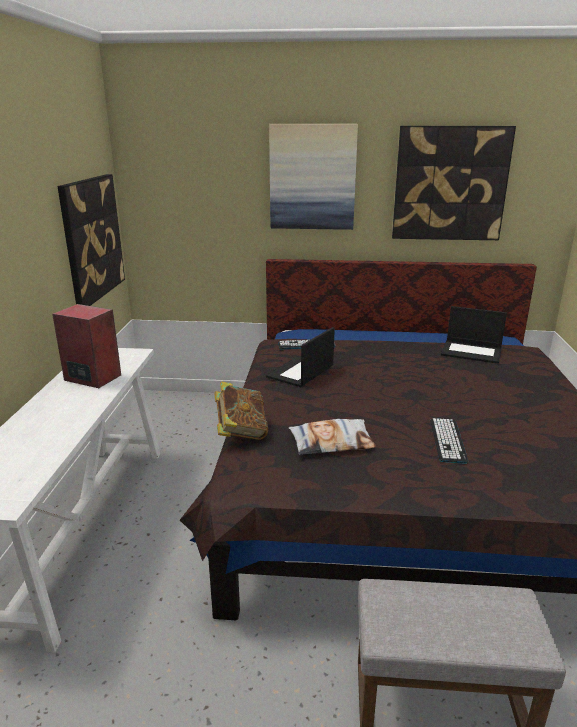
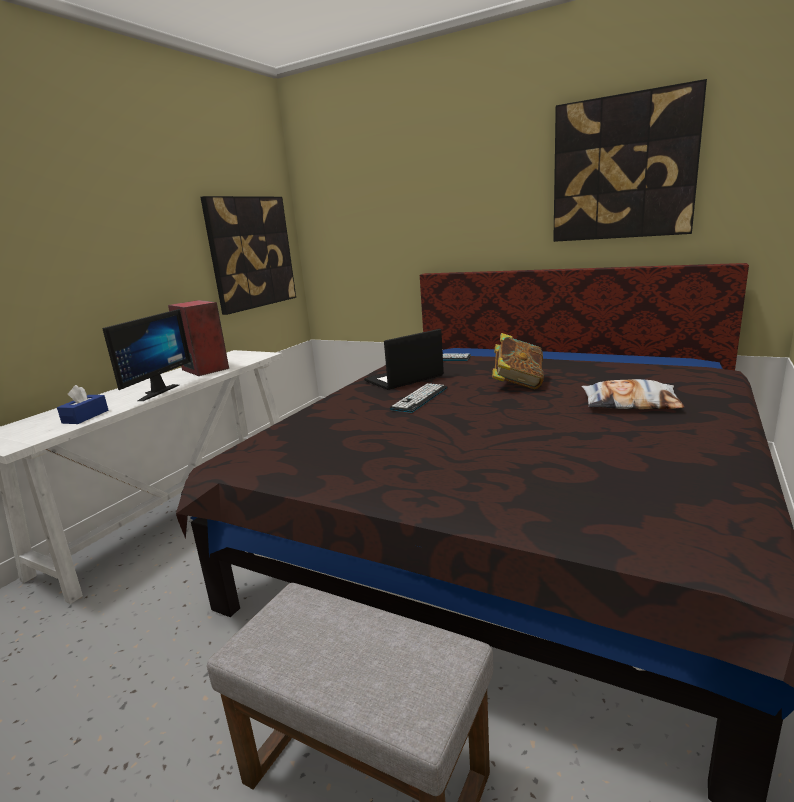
camera: 25 degrees right, 5 degrees down
book [214,381,268,440] -> book moved to [492,333,544,389]
picture [269,124,358,230] -> none
pillow [289,419,376,455] -> pillow moved to [581,379,684,409]
keyboard [430,418,468,464] -> keyboard moved to [389,383,447,413]
laptop [441,306,507,364] -> none
none -> blue tissue box [57,385,108,424]
none -> monitor [102,309,191,401]

